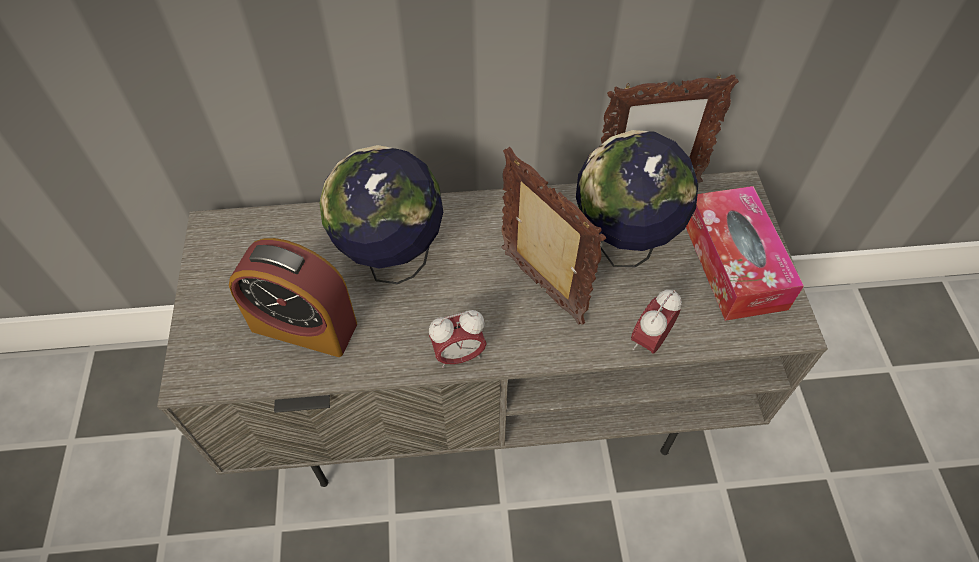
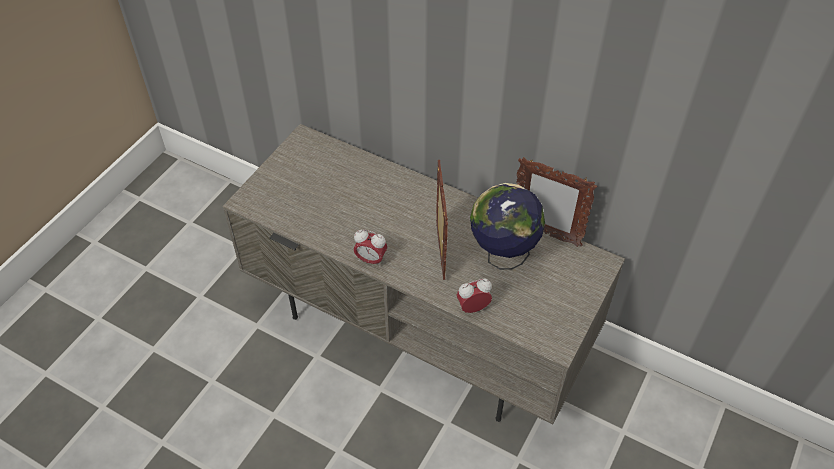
camera: 35 degrees right, 5 degrees down
alarm clock [229,238,357,357] -> none
globe [319,145,443,284] -> none
tissue box [686,186,804,321] -> none

